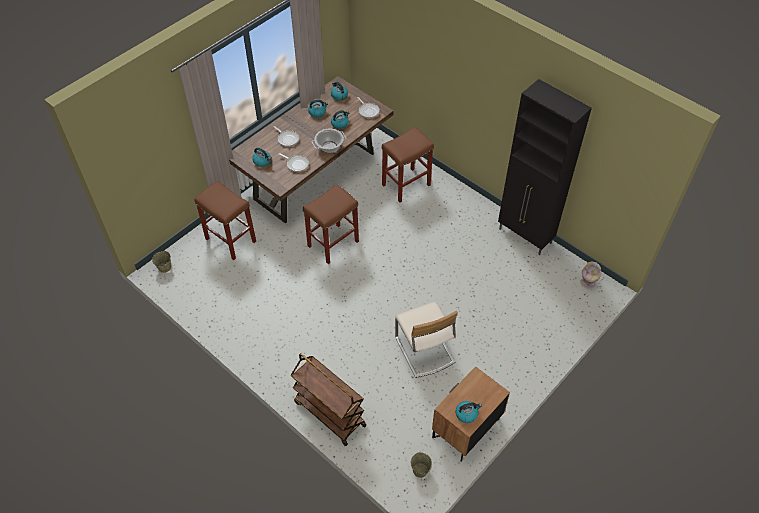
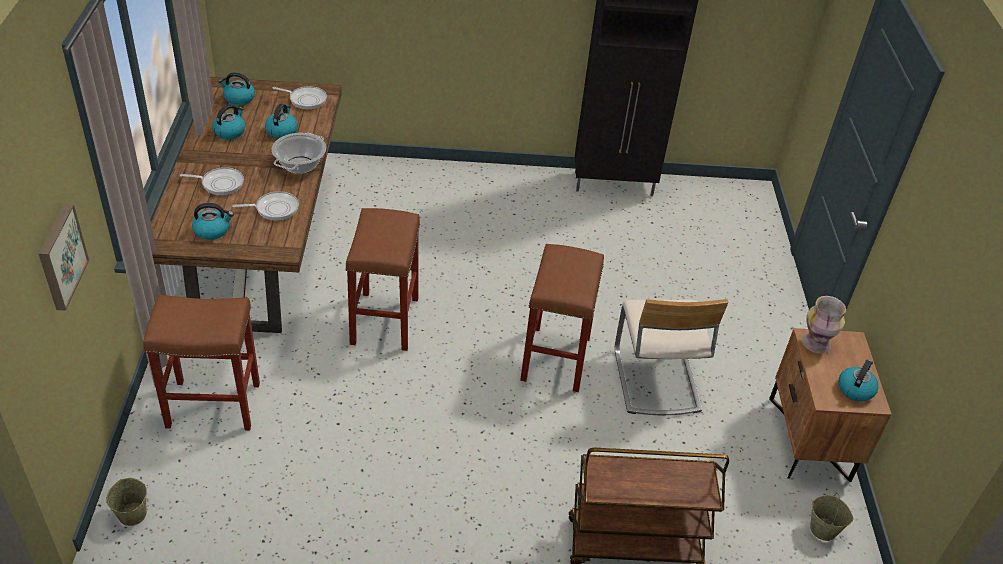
camera: 45 degrees left, 10 degrees down
brown stool [382,127,434,203] -> brown stool moved to [520,244,604,392]
beige chair [395,302,458,378] -> beige chair turned 60 degrees clockwise [615,299,728,415]
vase [580,262,601,289] -> vase moved to [802,296,846,354]
none -> picture [38,204,89,311]

